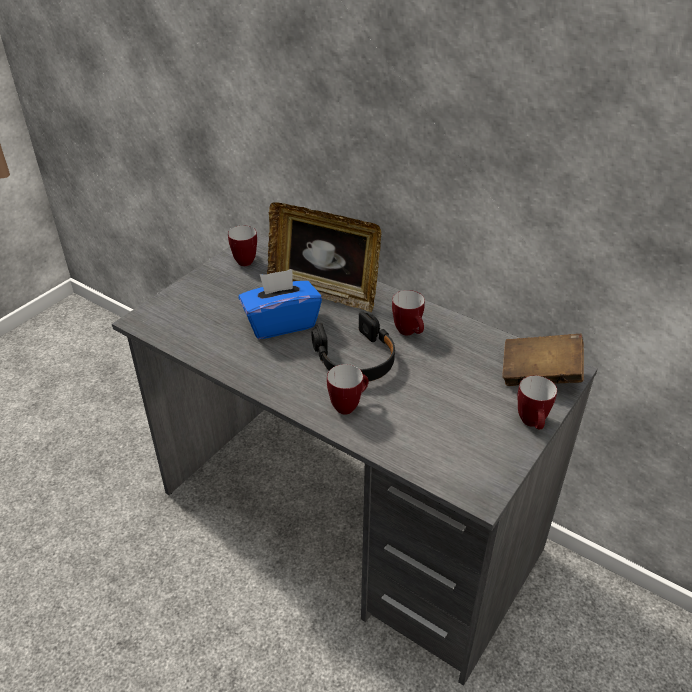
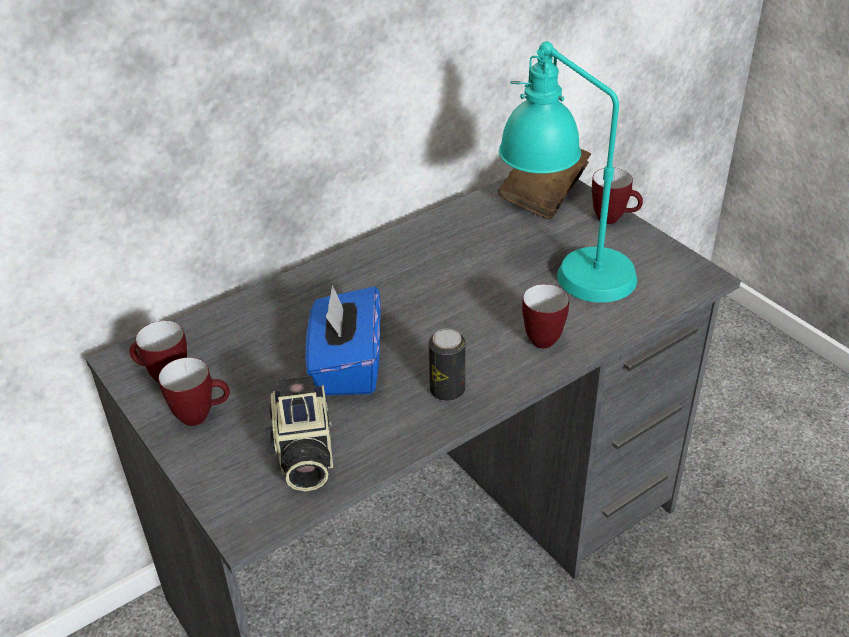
camera: 70 degrees left, 0 degrees up
picture frame [267,202,381,312] -> none
black headphones [312,311,395,381] -> none
mug [392,290,425,335] -> mug moved to [158,357,230,426]
none -> camera [266,376,333,492]
none -> can [429,329,465,401]
none -> turquoise table lamp [499,41,637,303]

